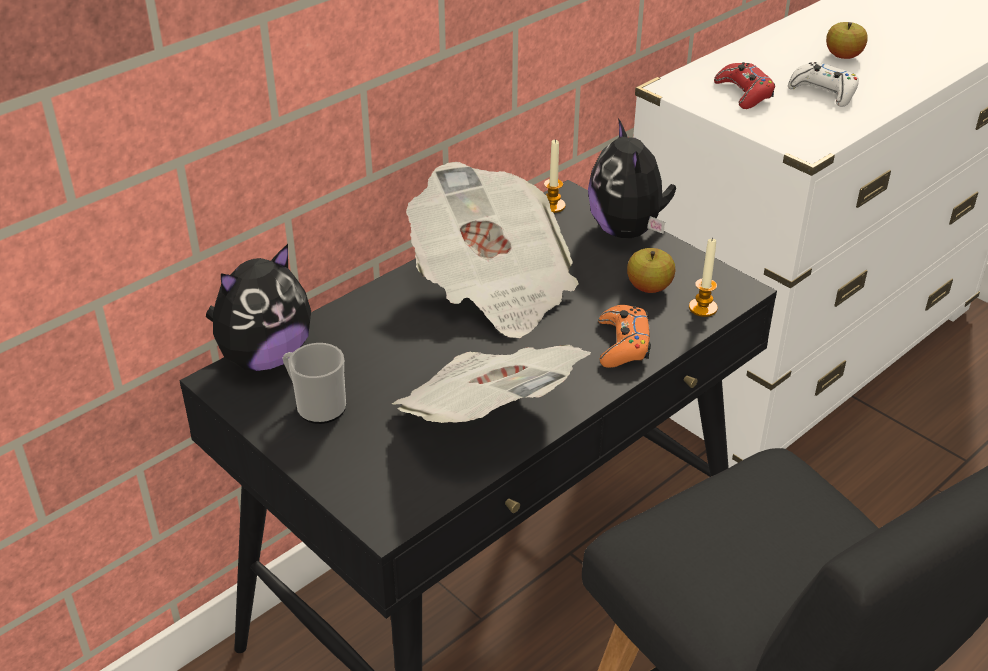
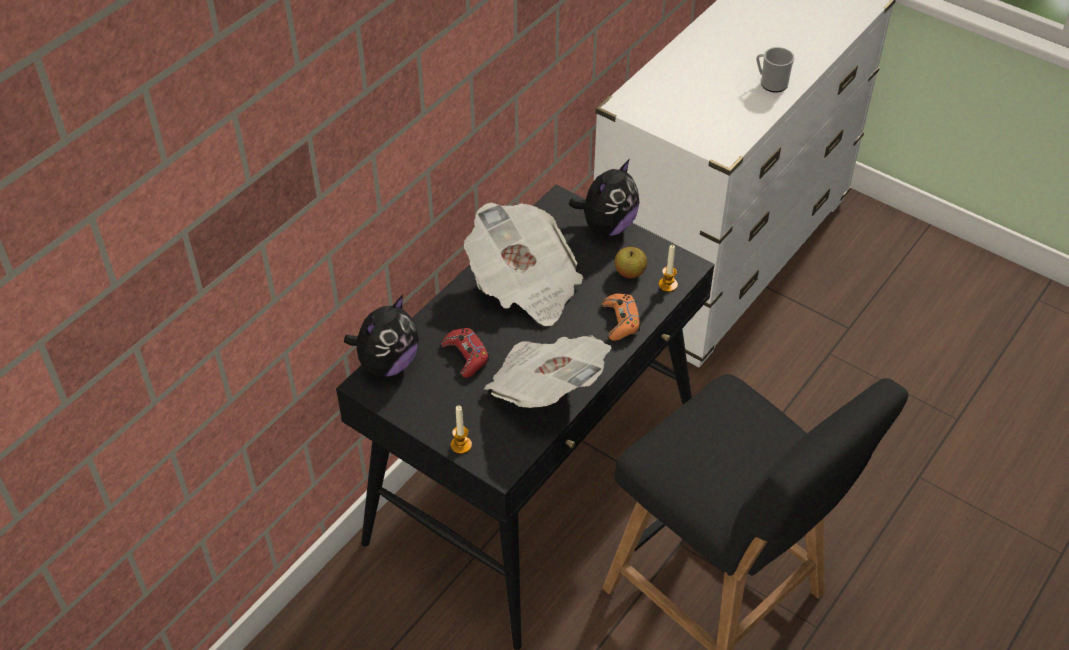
camera: 10 degrees left, 10 degrees up
mug [282,343,346,424] -> mug moved to [756,47,794,93]
candle [544,139,566,213] -> candle moved to [451,405,472,454]
plush toy [588,118,676,238] -> plush toy turned 120 degrees counterclockwise [569,160,639,236]
red game controller [714,62,775,109] -> red game controller moved to [441,328,489,378]
white game controller [788,62,859,107] -> none
apple [826,22,868,59] -> none

